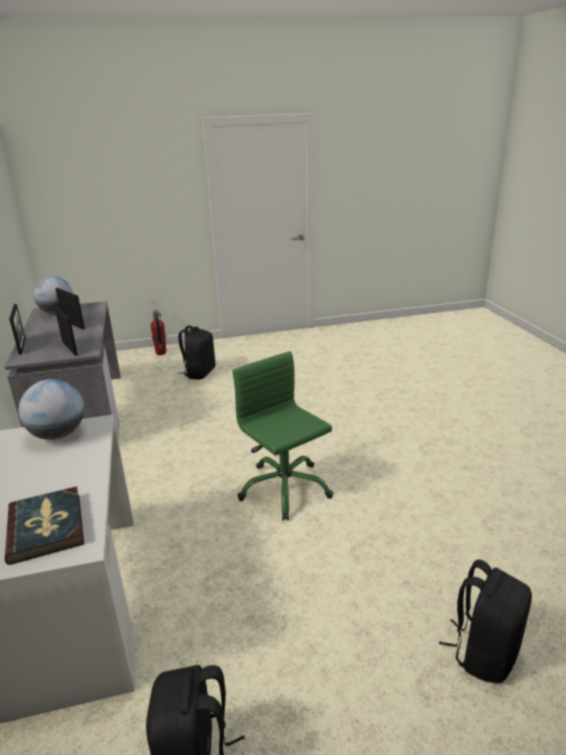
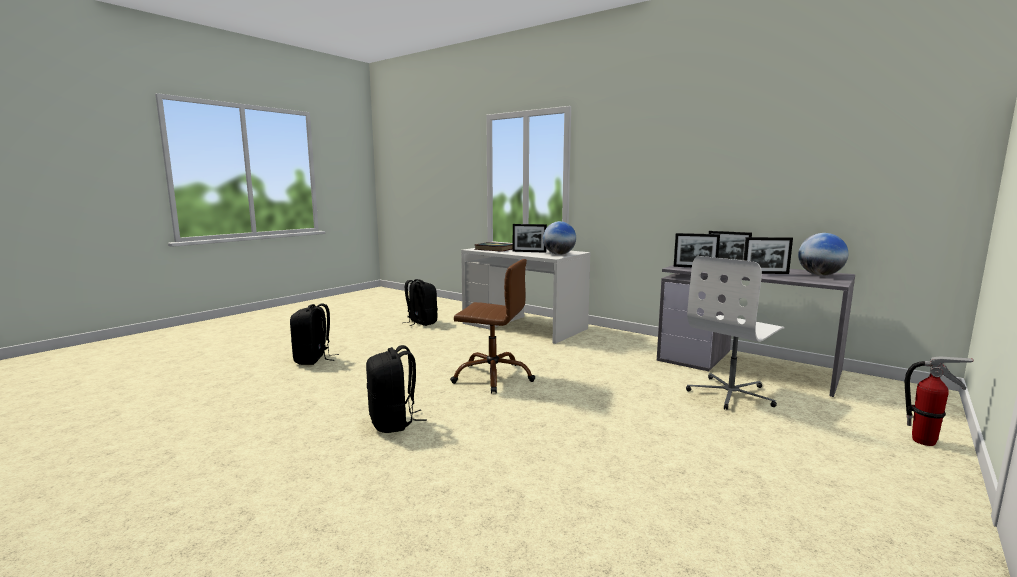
camera: 140 degrees right, 15 degrees down
black backpack [178,325,215,380] -> black backpack moved to [366,345,427,433]
green office chair [232,351,334,521] -> brown office chair [450,259,535,394]
none -> picture frame [513,224,547,253]
none -> white office chair [686,256,785,410]

